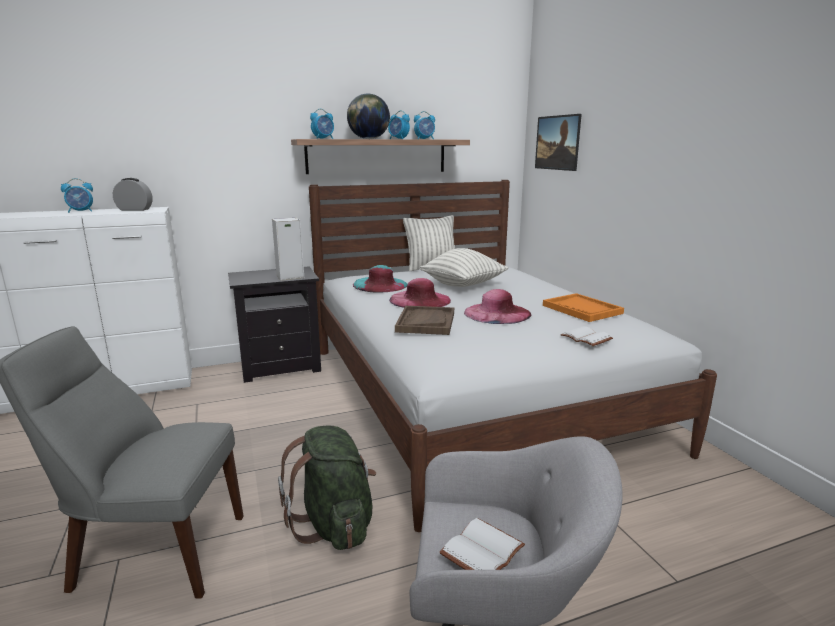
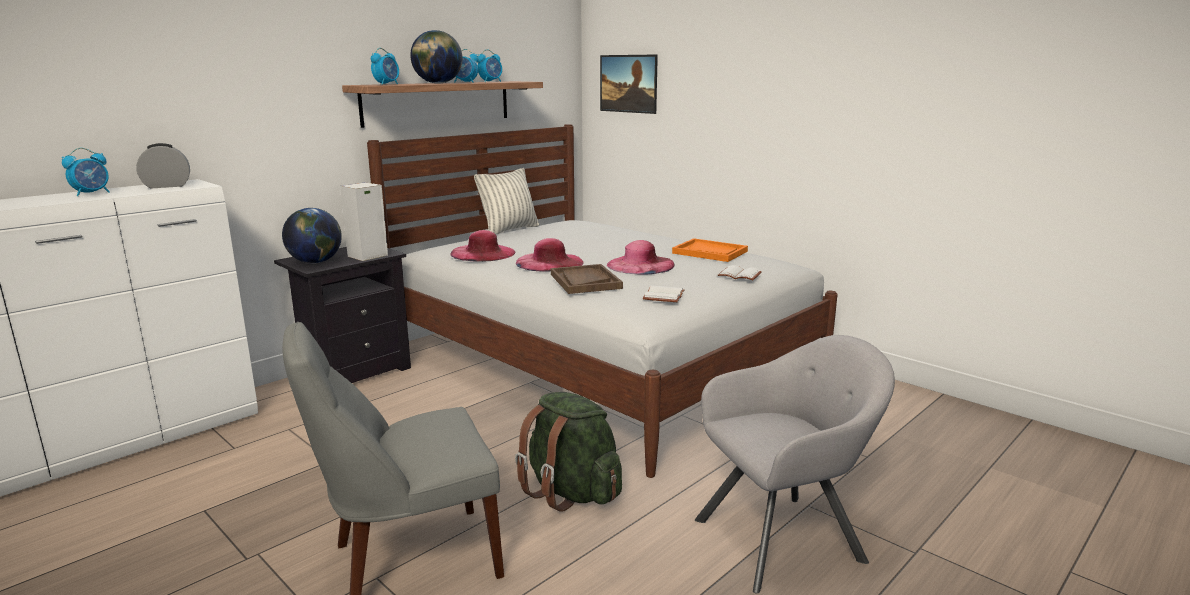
camera: 25 degrees left, 0 degrees up
turquoise hat [353,265,408,293] -> pink hat [451,230,515,262]
pillow [420,248,508,287] -> none
white book [439,518,525,570] -> white book moved to [643,285,685,302]
none -> globe [282,208,342,263]

